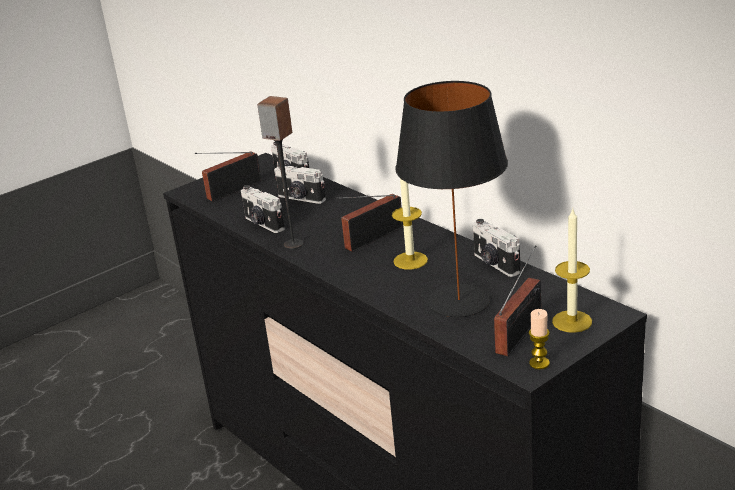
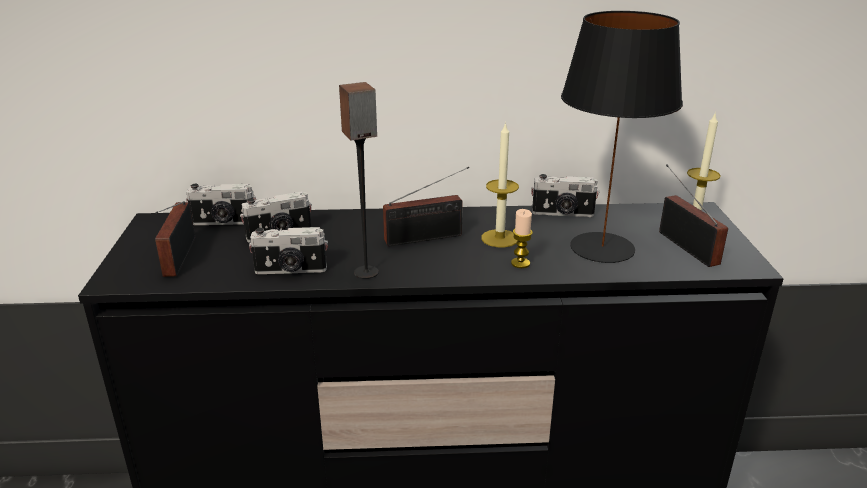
camera: 55 degrees left, 0 degrees up
radio [336,194,403,252] -> radio turned 105 degrees counterclockwise [383,167,469,246]
candle [529,309,550,369] -> candle moved to [511,209,533,268]

